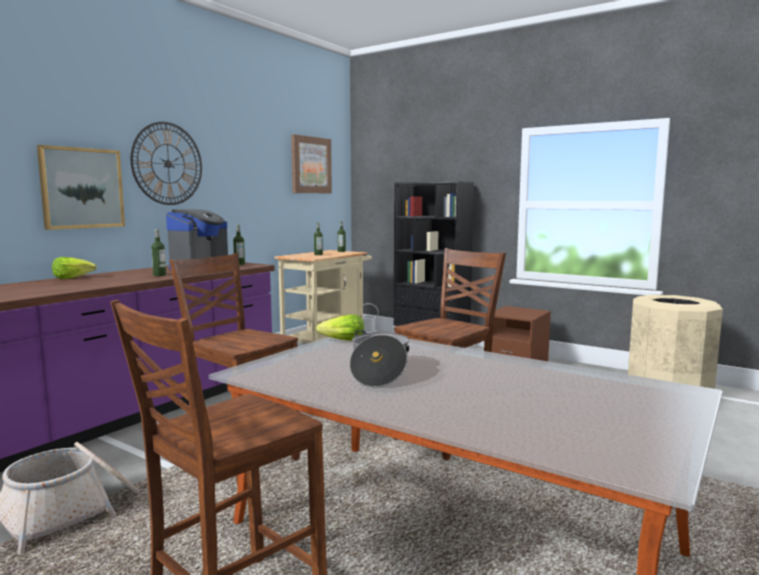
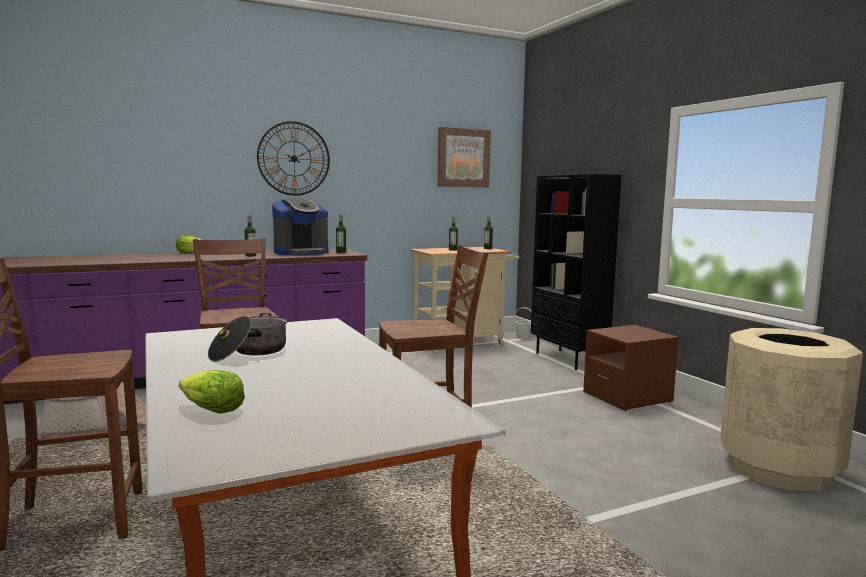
camera: 30 degrees right, 0 degrees up
picture [37,145,125,230] -> none
lettuce [316,314,364,341] -> lettuce moved to [179,370,245,414]

